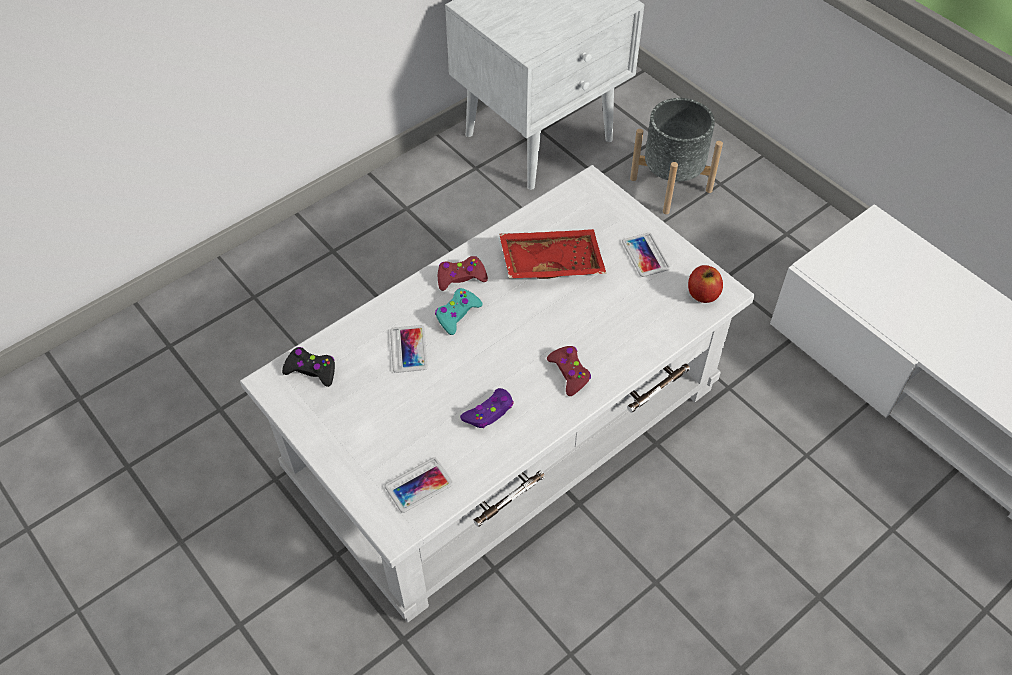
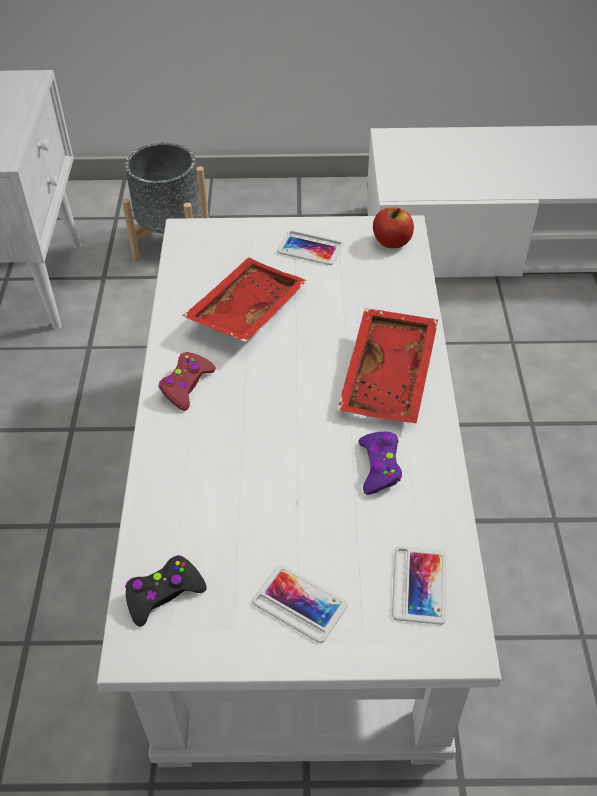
camera: 50 degrees left, 5 degrees down
phone [390,325,428,373] -> phone moved to [252,565,348,643]
turquoise game controller [435,288,483,335] -> none
red game controller [547,346,591,396] -> red tray [337,308,438,424]

